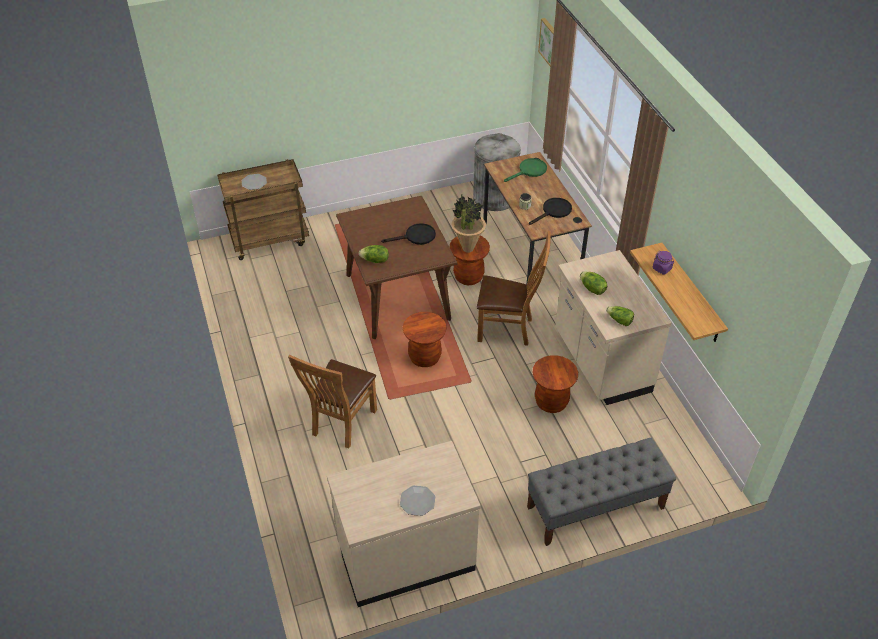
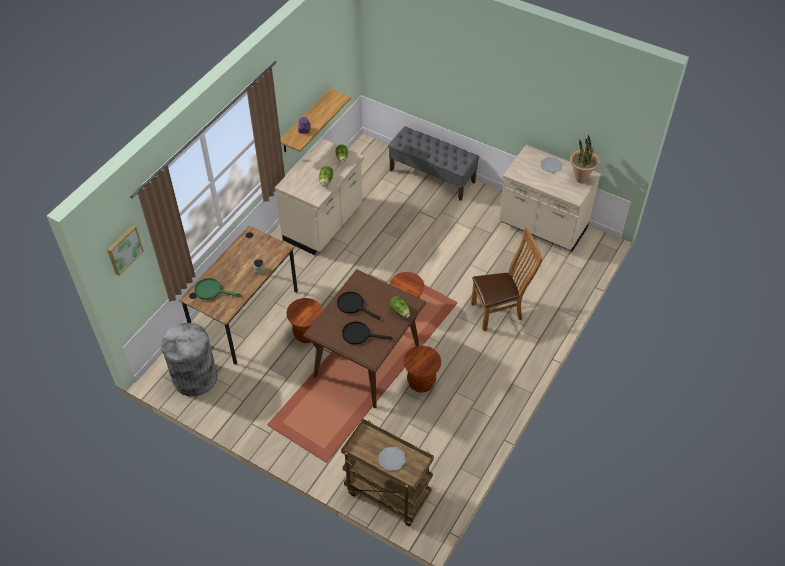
camera: 130 degrees left, 5 degrees up
potted plant [451,195,486,253] -> potted plant moved to [570,135,600,183]
brown chair [477,231,551,346] -> none
black frying pan [529,198,572,225] -> black frying pan moved to [342,322,392,345]
brown stool [533,355,578,413] -> brown stool moved to [403,346,441,392]

